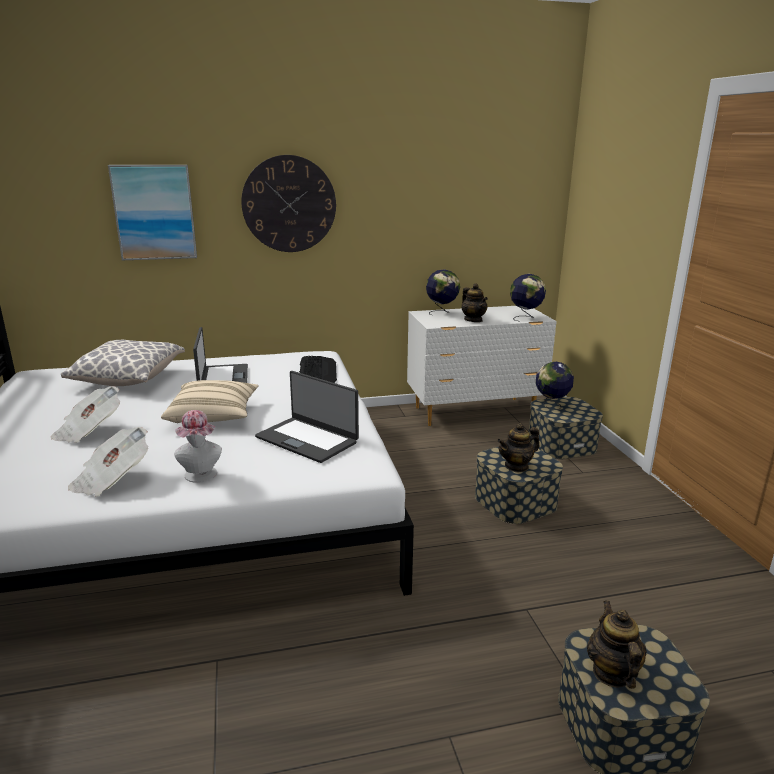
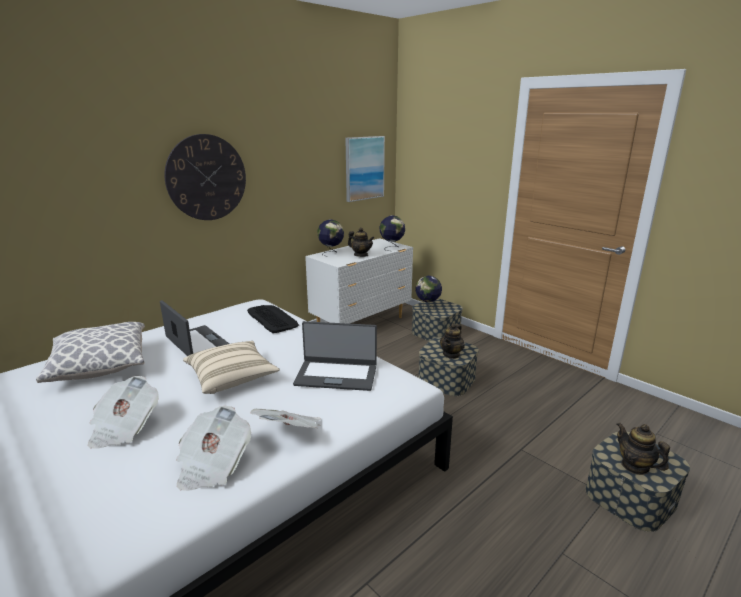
camera: 30 degrees left, 0 degrees up
picture [108,165,197,260] -> picture moved to [345,136,385,202]
hat [174,410,222,483] -> newspaper [251,409,321,428]

